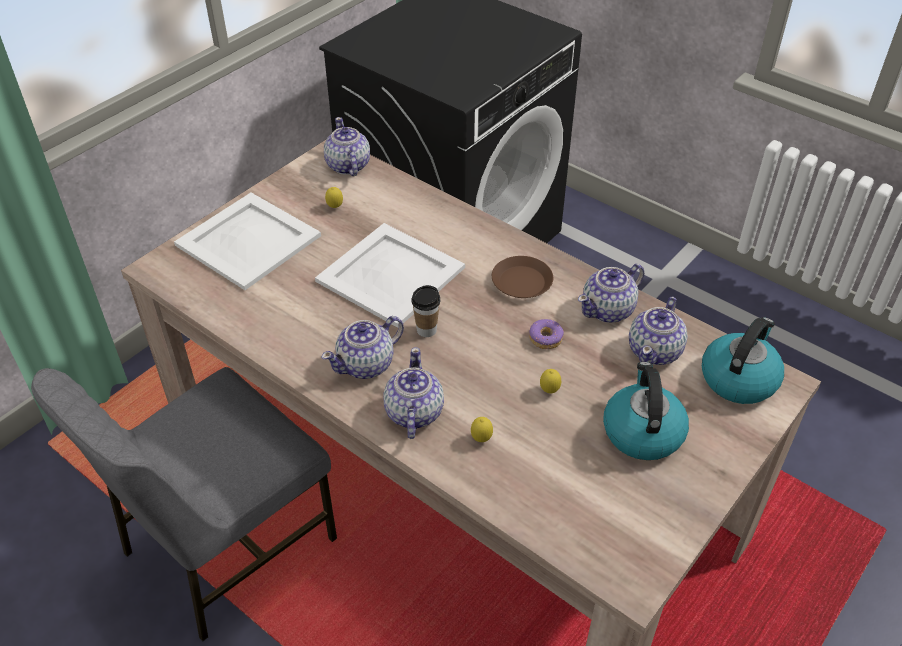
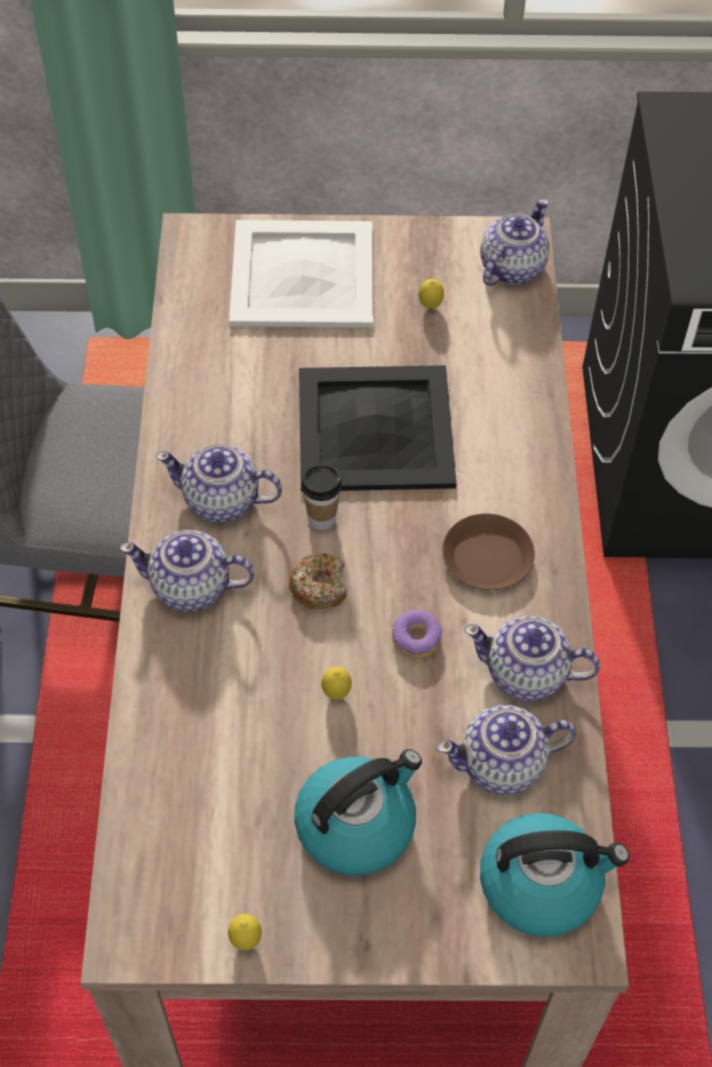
camera: 50 degrees right, 10 degrees up
white tray [315,223,465,328] -> black tray [299,365,456,492]
teapot [383,347,444,439] -> teapot turned 135 degrees counterclockwise [120,530,254,611]
lemon [471,417,493,442] -> lemon moved to [228,914,262,951]
none -> donut [289,553,347,609]

